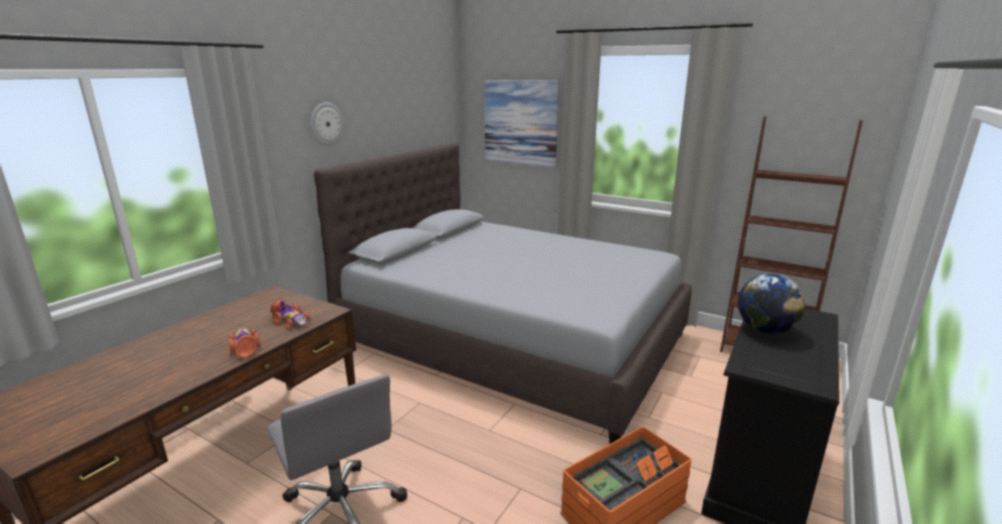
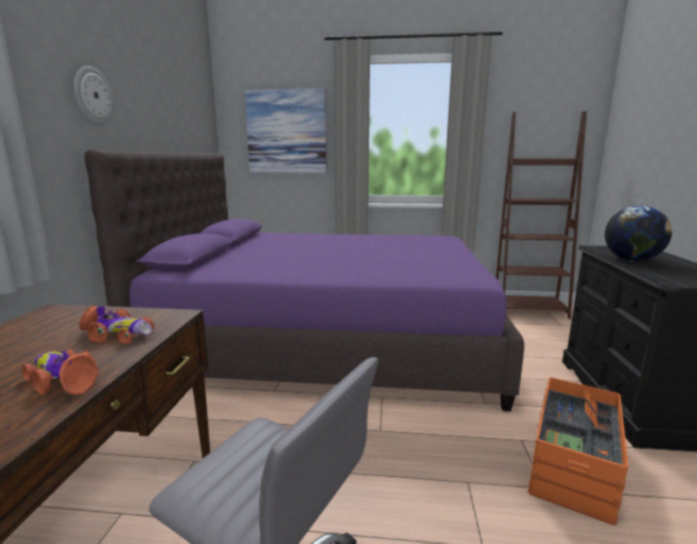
camera: 25 degrees left, 5 degrees down
grey bed [314,143,692,444] -> purple bed [84,149,524,412]

